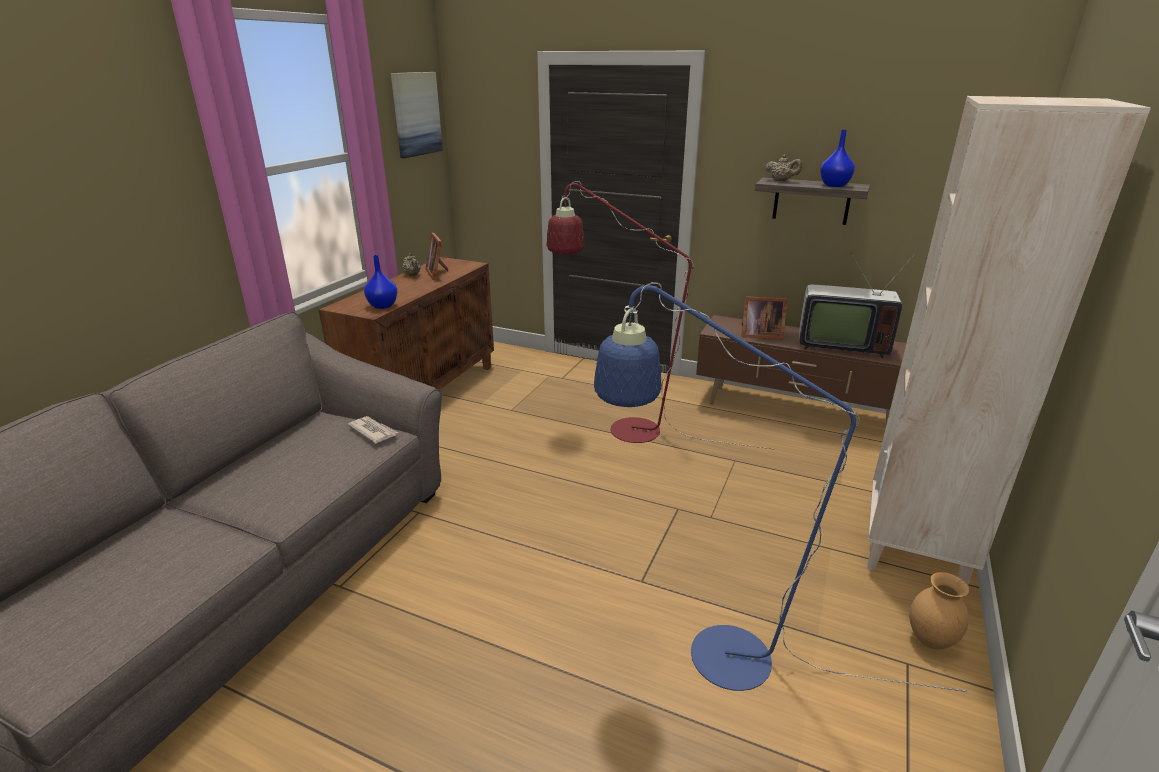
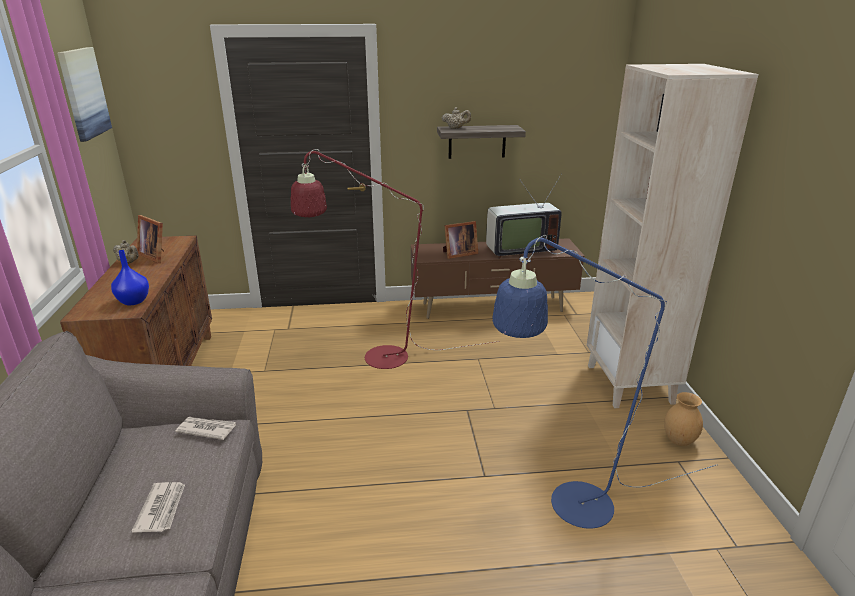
camera: 30 degrees left, 0 degrees up
blue vase [820,130,855,187] -> none
none -> newspaper [132,482,185,533]

